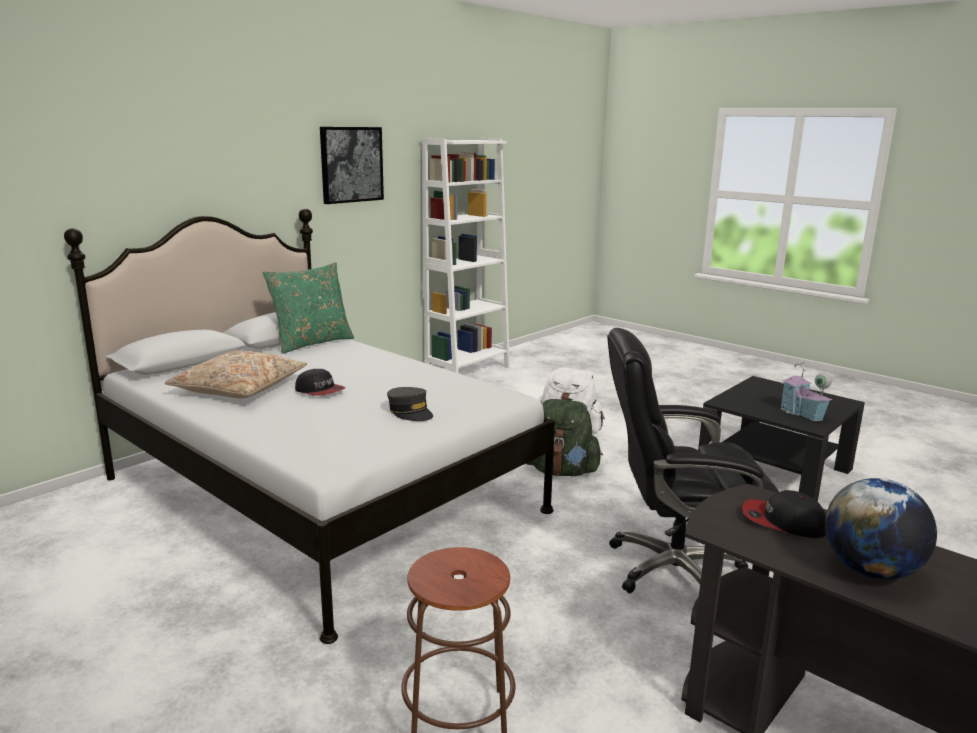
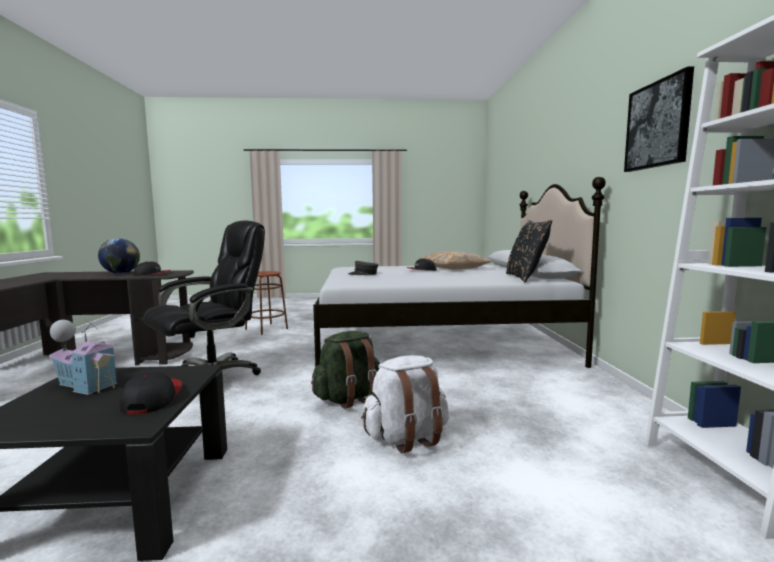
camera: 135 degrees right, 10 degrees down
green pillow [263,262,354,354] -> black pillow [506,220,552,282]
none -> cap [120,372,183,415]

